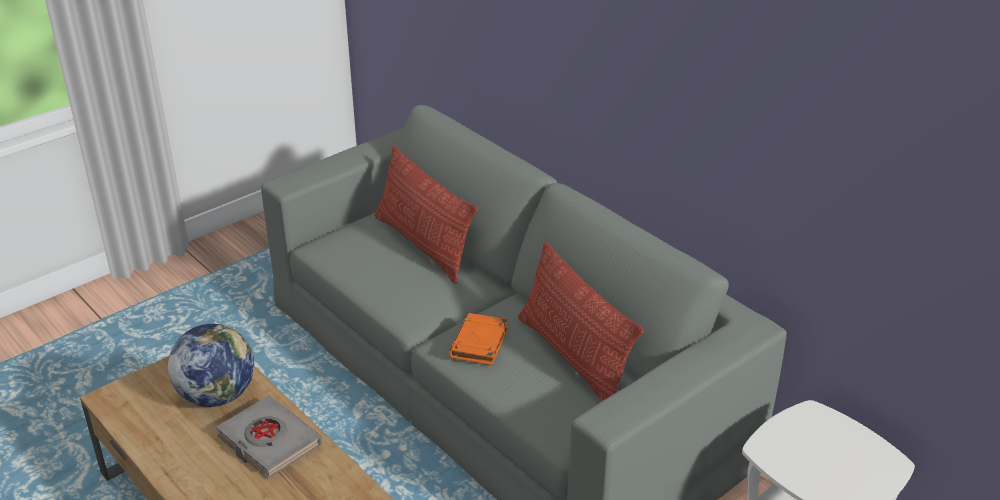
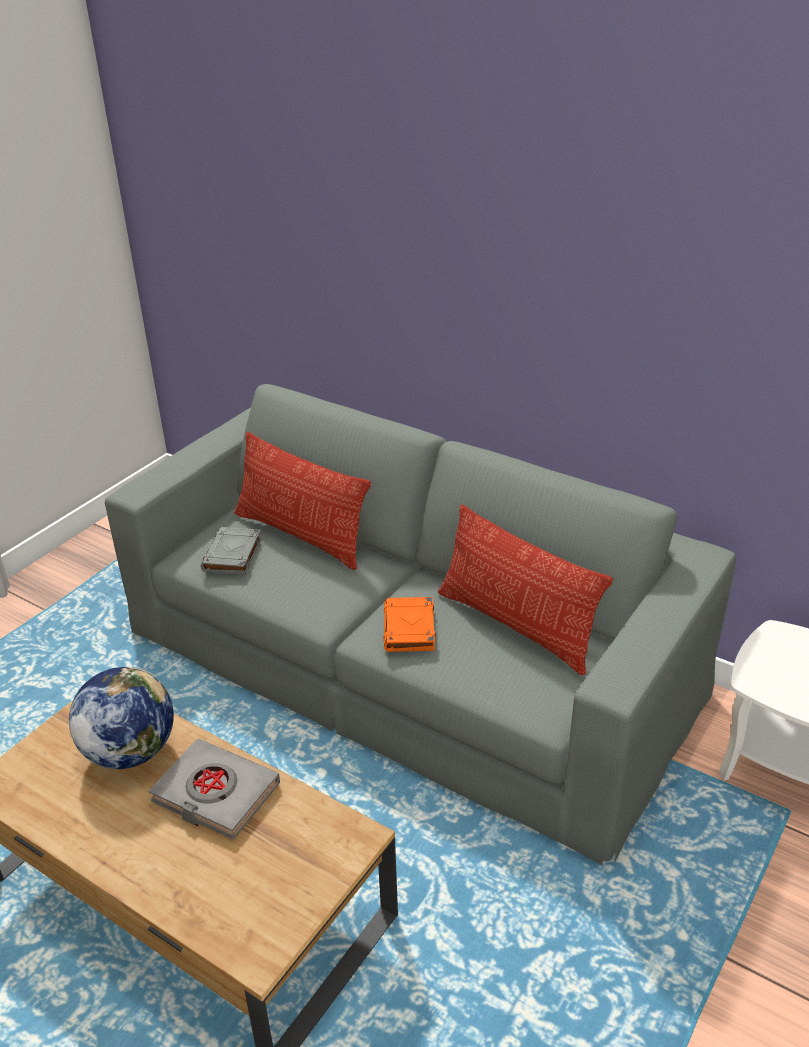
camera: 15 degrees left, 0 degrees up
none -> grey book [201,527,262,575]

